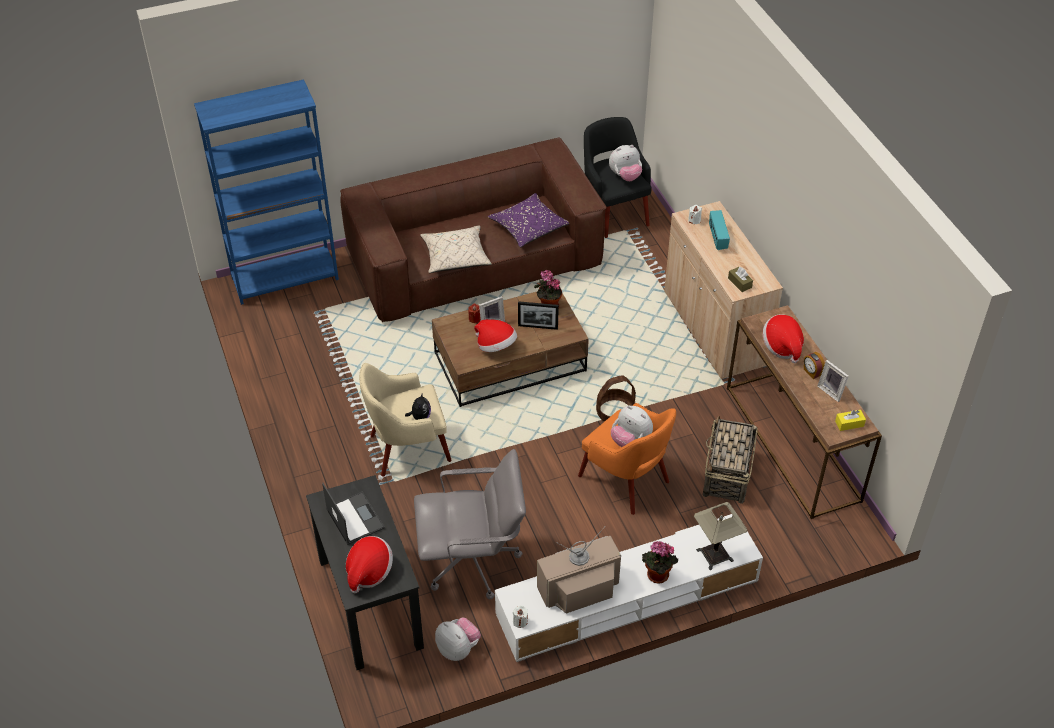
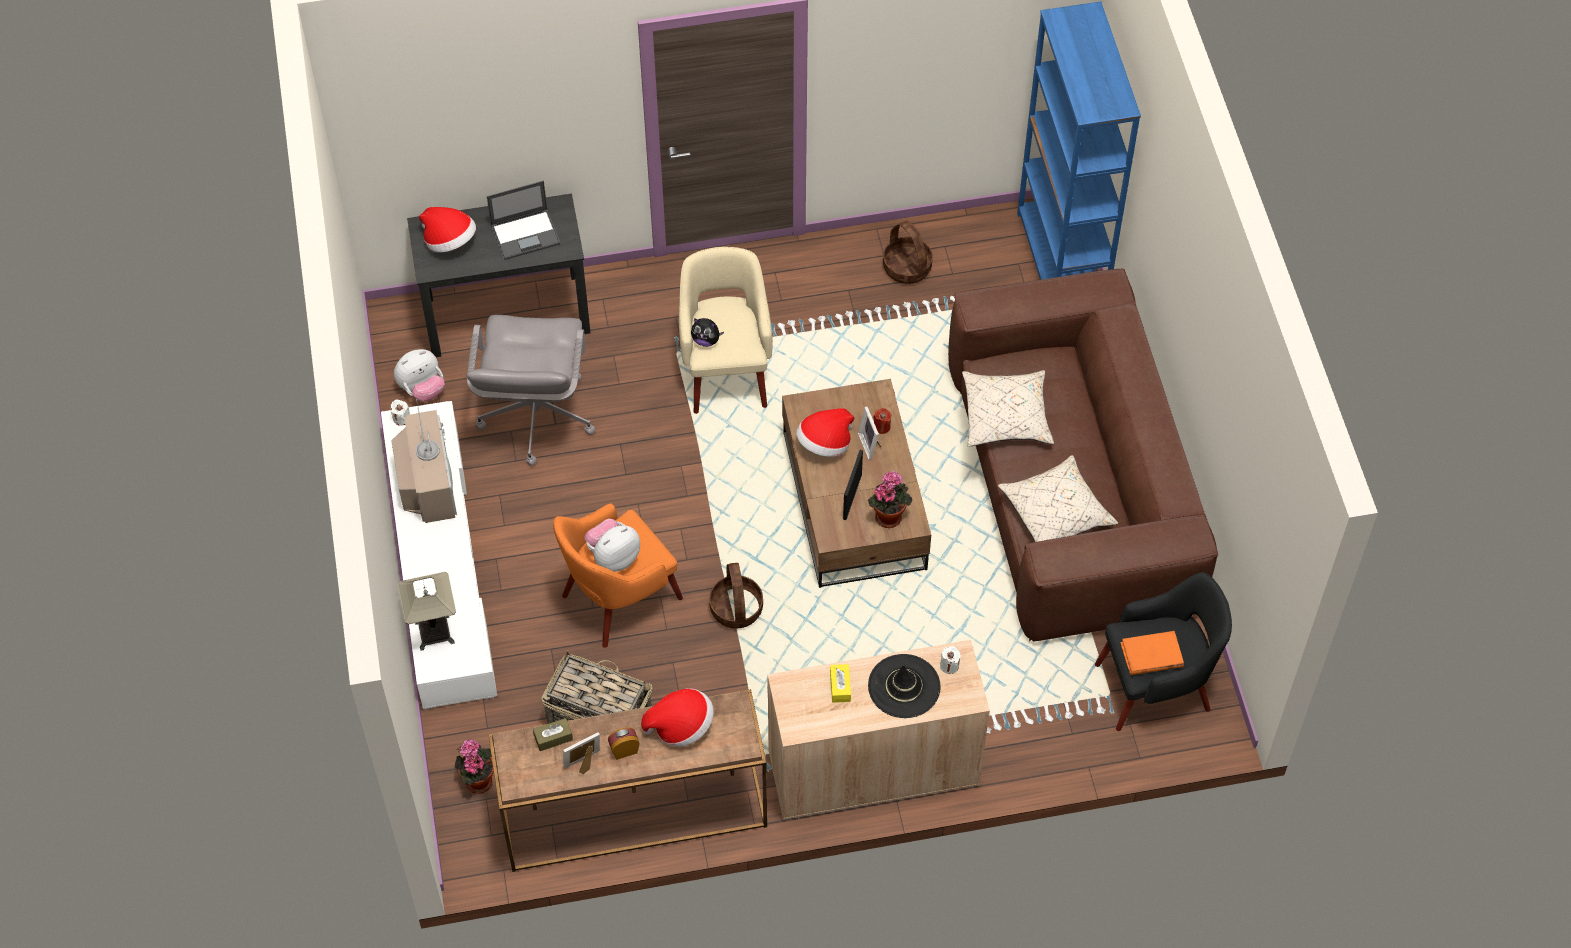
camera: 100 degrees right, 10 degrees up
purple pillow [488,193,569,247] -> beige pillow [998,455,1118,542]
plush toy [609,145,642,181] -> orange book [1120,631,1184,675]
potted plant [642,541,678,584] -> potted plant moved to [455,739,494,793]
radio [709,210,730,250] -> black hat [868,654,940,718]
brown tissue box [728,267,753,292] -> brown tissue box moved to [533,718,573,751]
yellow tissue box [835,410,866,431] -> yellow tissue box moved to [830,664,851,703]
none -> basket [883,221,933,284]

